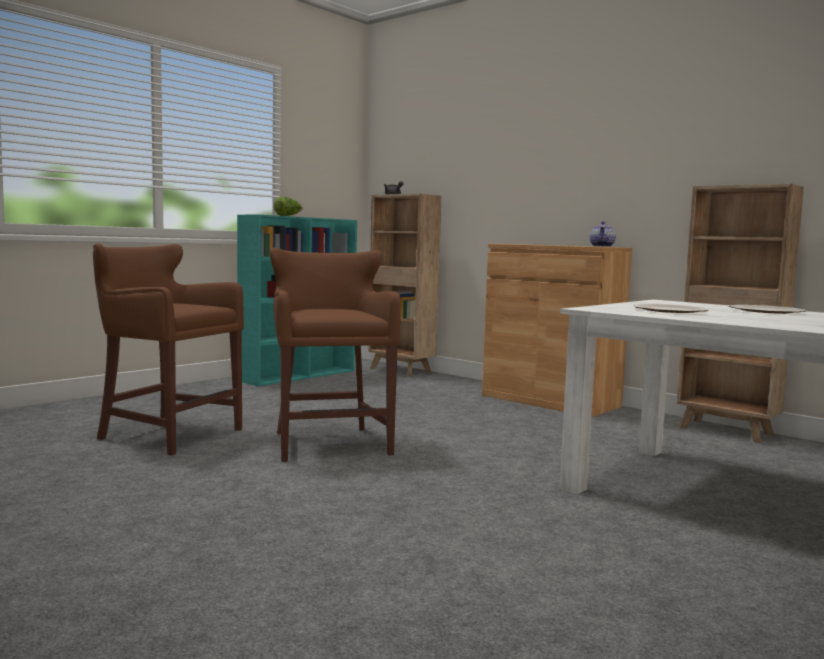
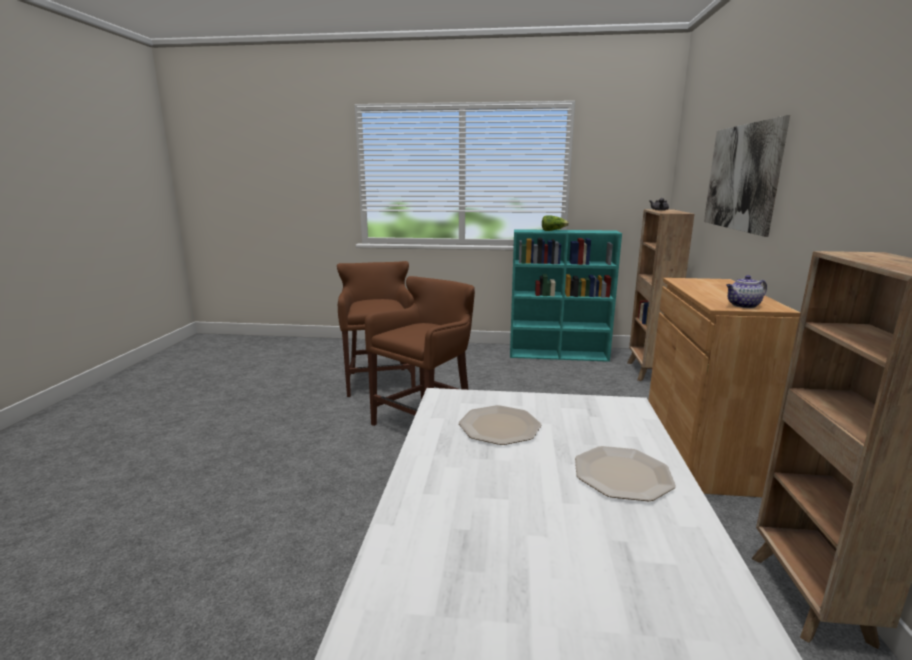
camera: 55 degrees right, 10 degrees up
none -> picture [704,115,790,237]

